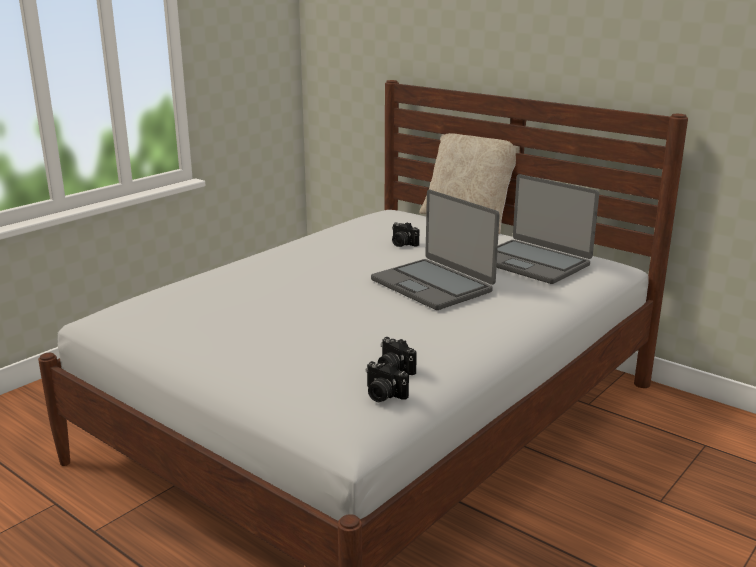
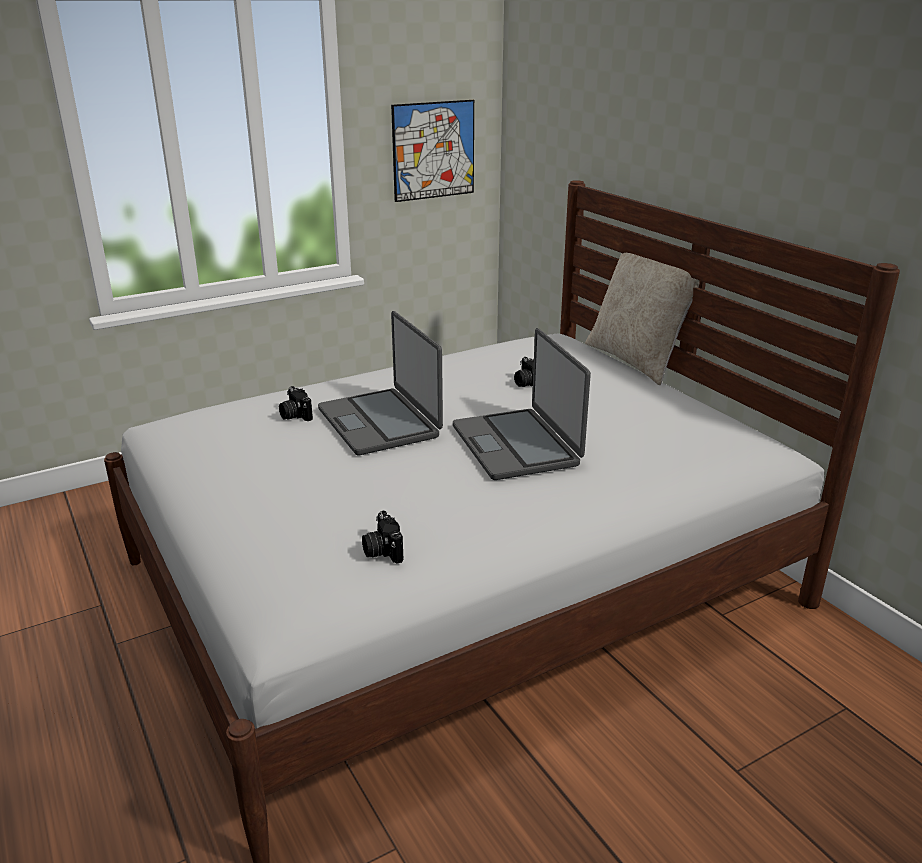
camera: 20 degrees right, 5 degrees up
camera [365,361,409,402] -> camera moved to [279,386,313,421]
laptop [497,174,599,284] -> laptop moved to [318,311,443,455]
none -> picture [391,100,474,202]

